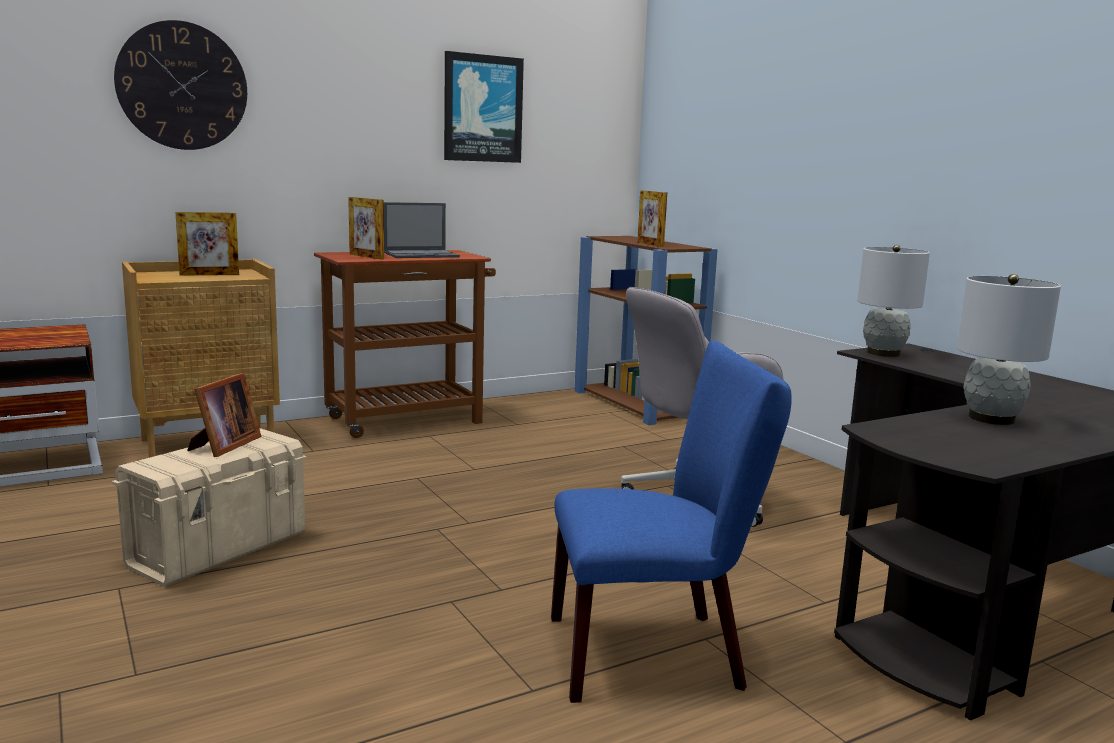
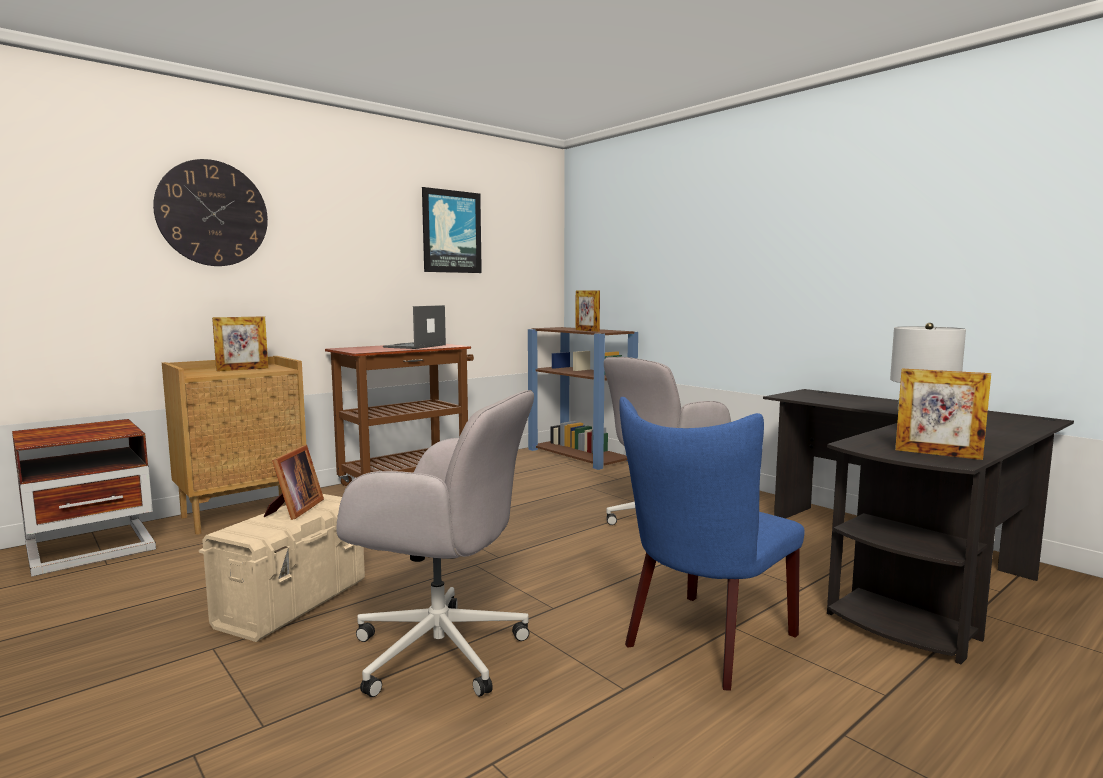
camera: 10 degrees left, 5 degrees down
picture frame [348,197,384,259] -> picture frame moved to [895,369,991,460]
laptop [384,202,460,258] -> laptop turned 150 degrees clockwise [383,305,446,349]
blue chair [551,340,792,703] -> blue chair turned 150 degrees clockwise [619,397,805,691]
white table lamp [857,245,930,357] -> none
none -> grey office chair [336,390,534,697]

